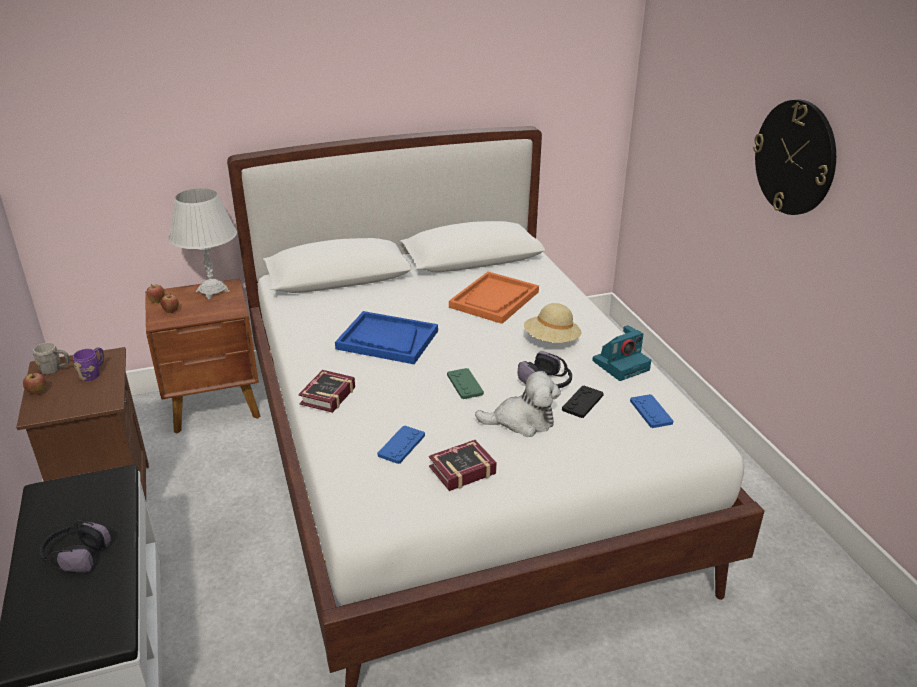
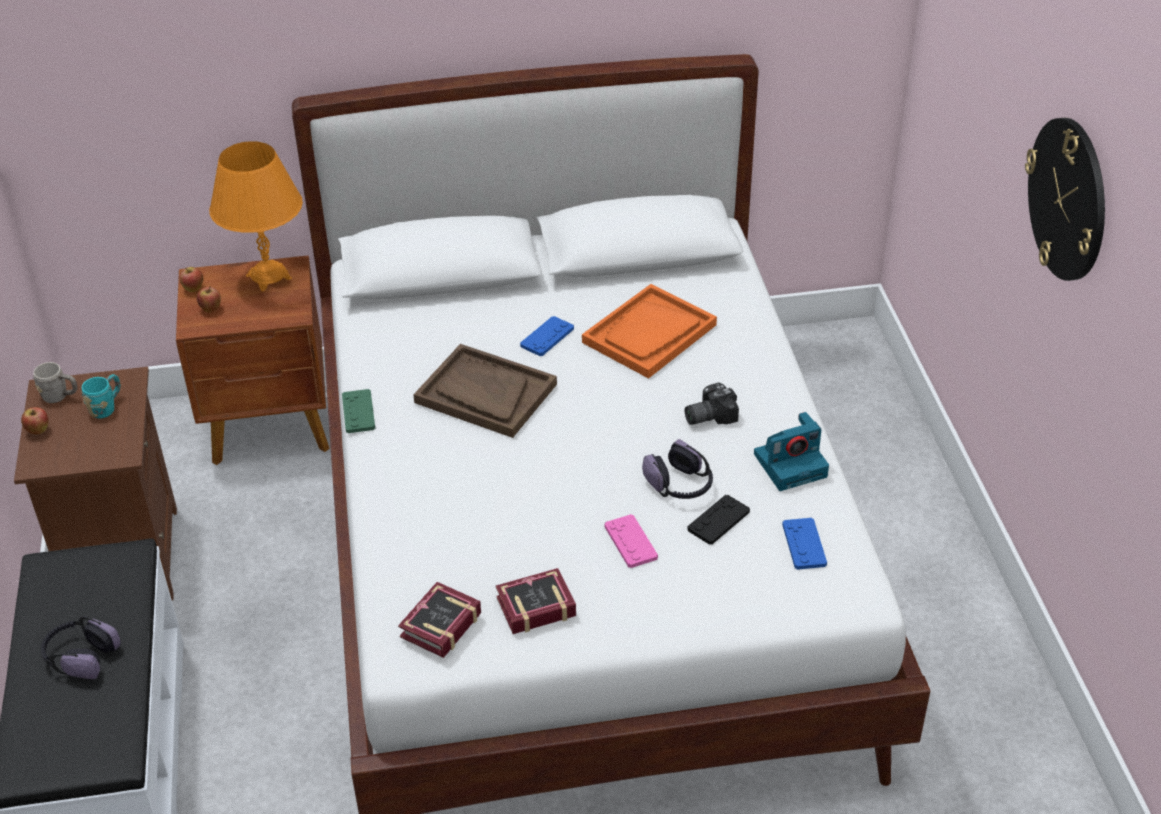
camera: 10 degrees right, 10 degrees up
purple mug [73,347,104,381] -> turquoise mug [82,374,121,418]
white table lamp [168,188,237,299] -> orange table lamp [209,141,303,291]
book [298,370,355,413] -> book moved to [398,582,481,658]
blue tray [335,311,438,364] -> brown tray [413,344,557,438]
blue game controller [377,426,425,464] -> blue game controller moved to [520,316,574,356]
green game controller [447,368,484,399] -> green game controller moved to [342,389,375,433]
plush toy [475,371,561,437] -> pink game controller [604,514,658,568]
beige hat [524,303,581,343] -> camera [685,382,739,425]

